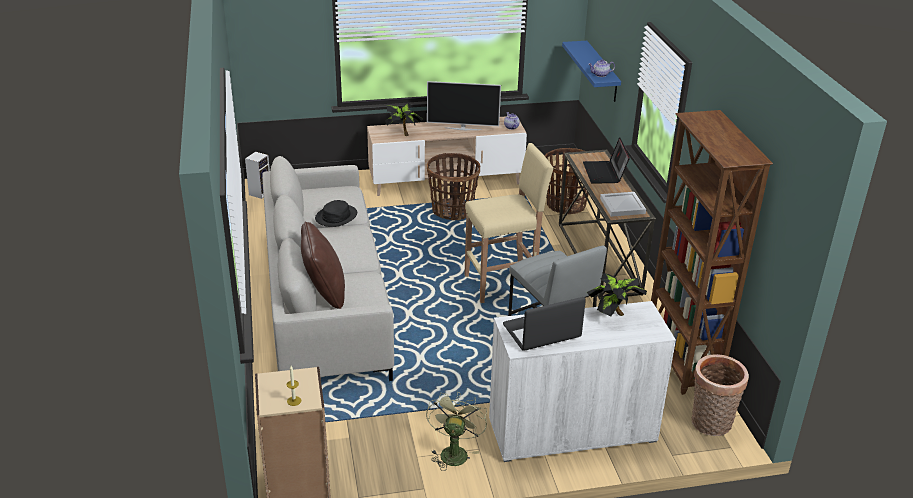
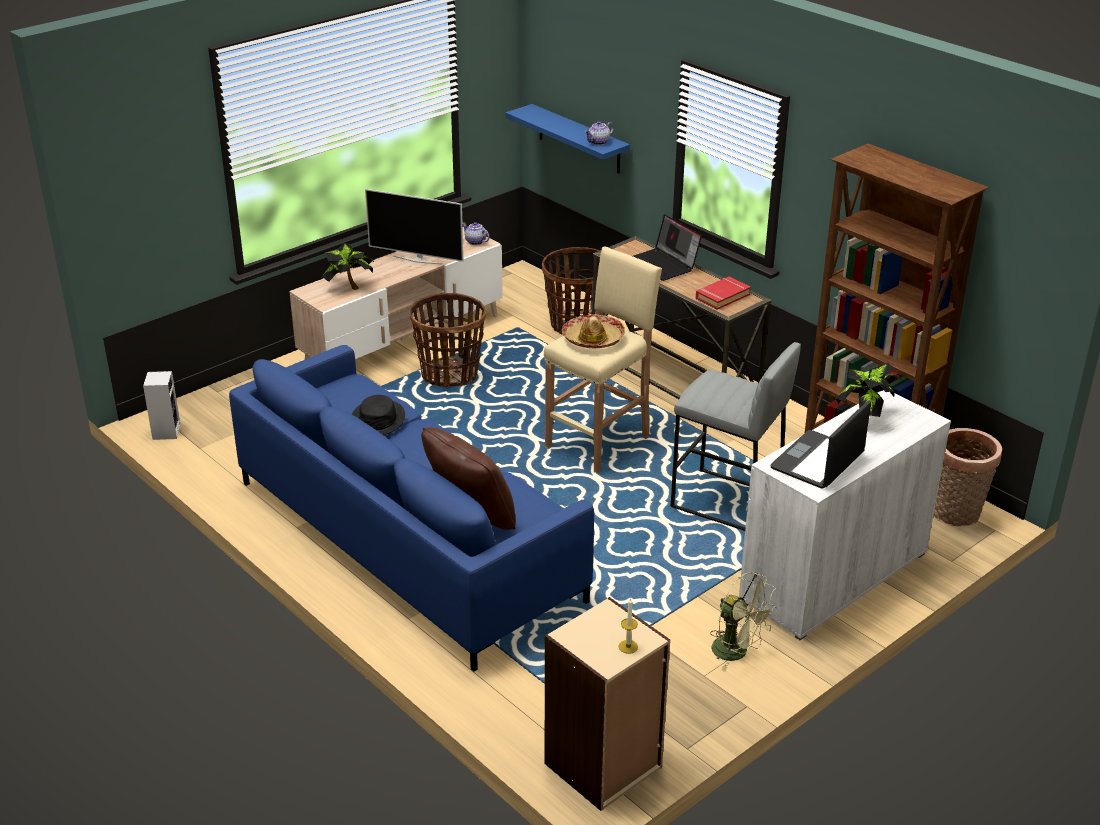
camera: 30 degrees left, 0 degrees up
grey sofa [262,156,394,381] -> blue sofa [229,345,594,672]
green fan [426,392,487,471] -> green fan turned 150 degrees clockwise [710,572,777,672]
television [427,81,501,130] -> television turned 45 degrees clockwise [365,189,464,265]
white tray [600,192,646,217] -> red book [696,277,751,310]
none -> hat [562,314,625,348]

